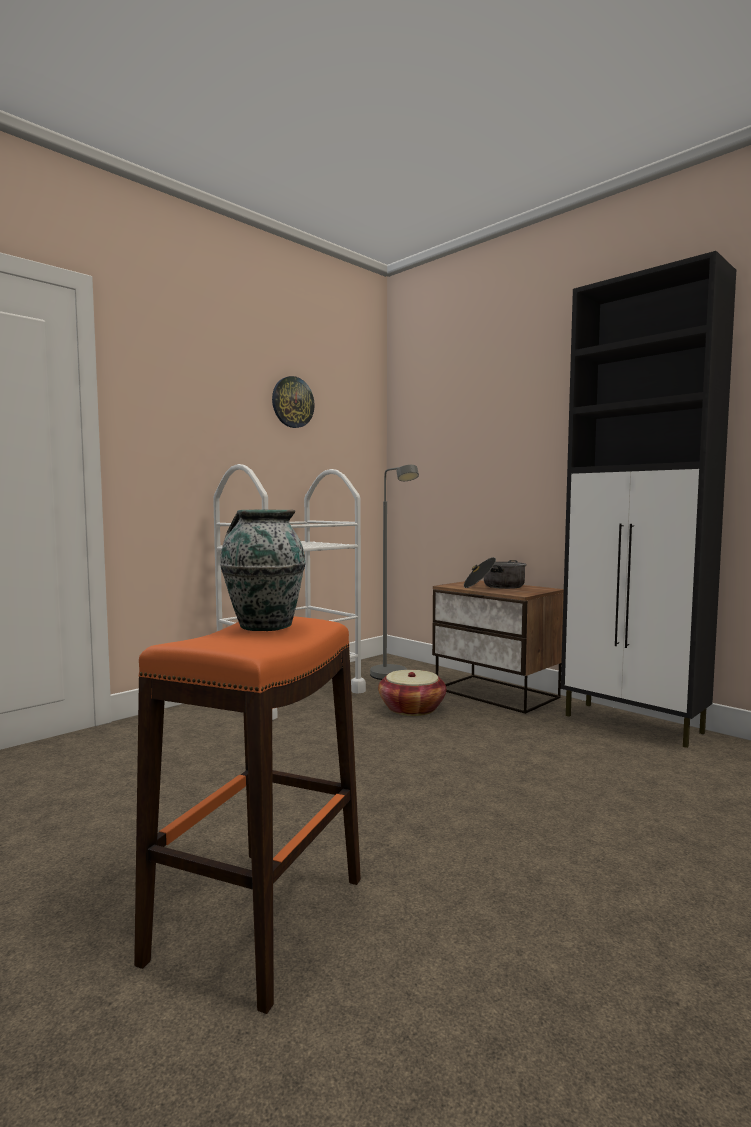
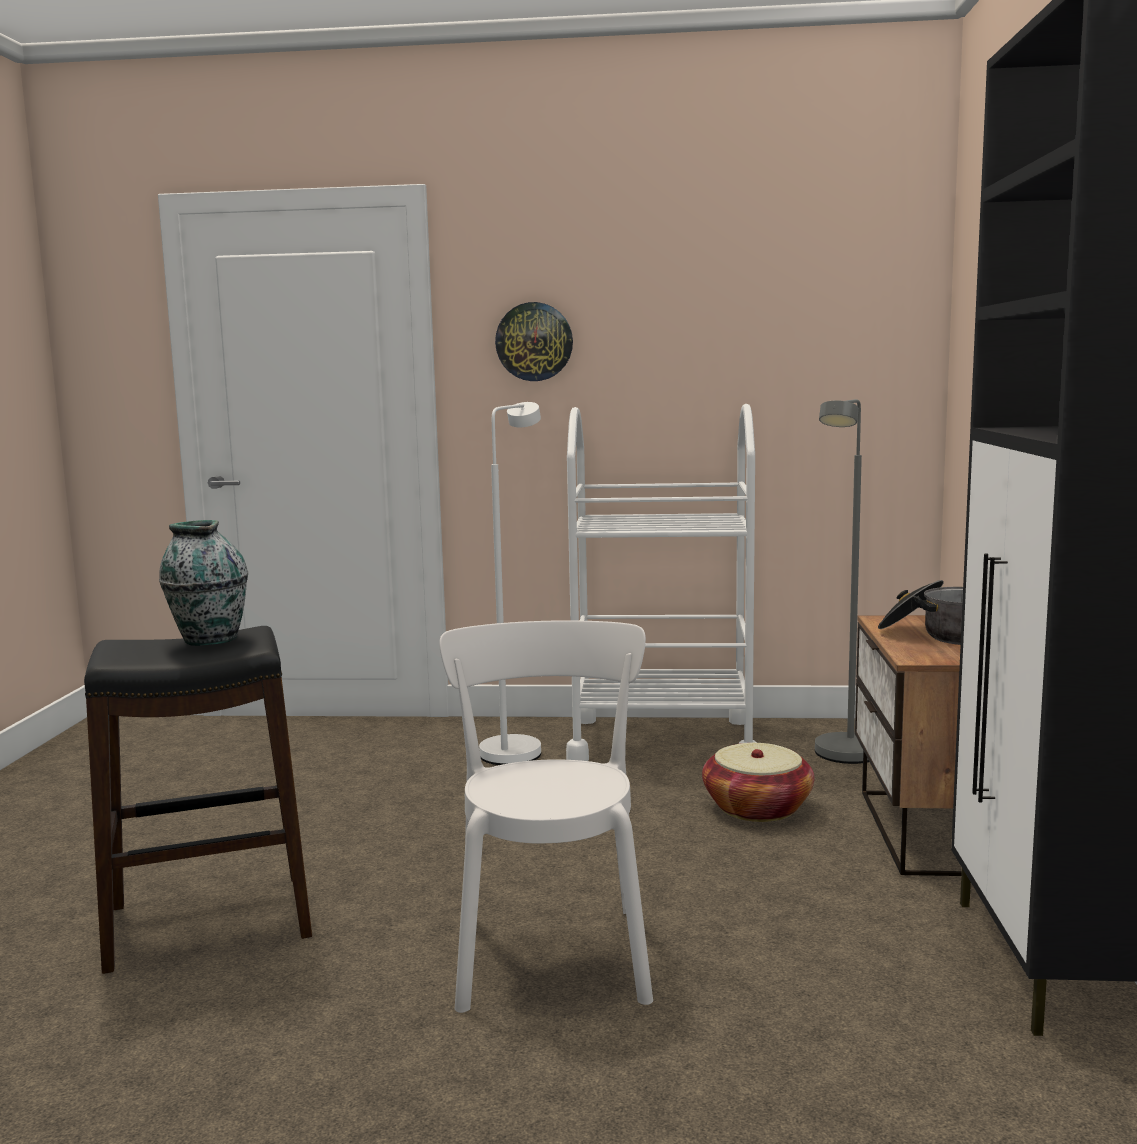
camera: 50 degrees right, 5 degrees up
orange stool [134,616,361,1014] -> black stool [84,626,312,974]
wall clock [272,376,315,428] -> wall clock moved to [495,302,573,381]
none -> white chair [439,620,653,1013]
none -> white floor lamp [479,402,541,765]

